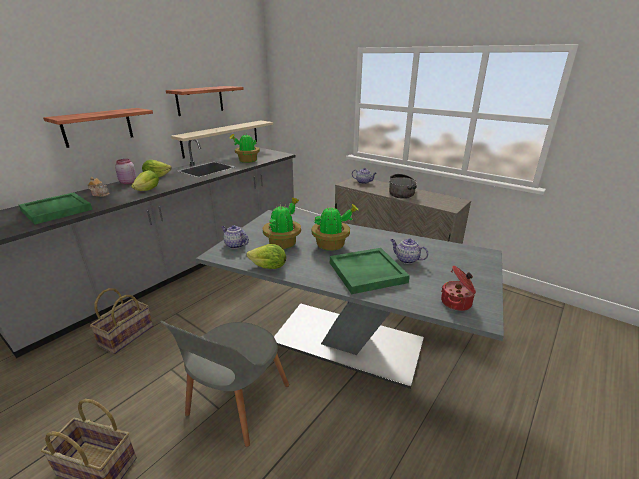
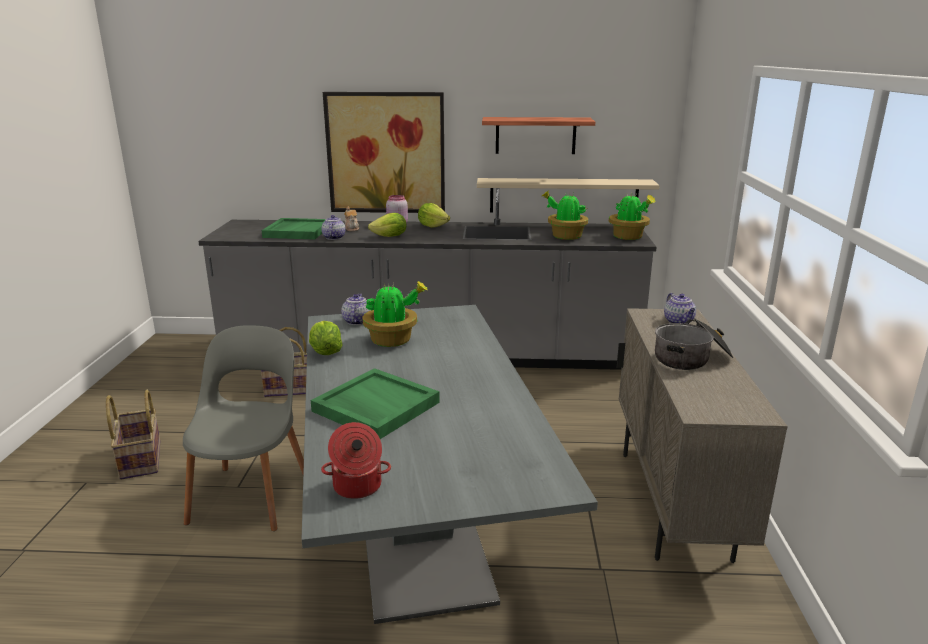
camera: 55 degrees right, 5 degrees down
shelf [43,108,153,148] -> picture [323,92,445,213]
grey chair [161,321,289,447] -> grey chair turned 105 degrees clockwise [183,325,304,531]
potted plant [311,204,359,251] -> potted plant moved to [609,192,656,240]
teapot [391,238,429,264] -> teapot moved to [321,215,345,240]

